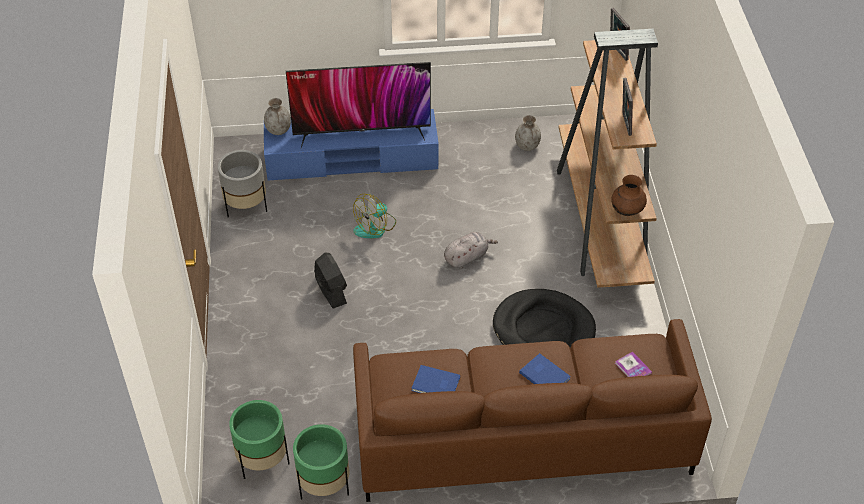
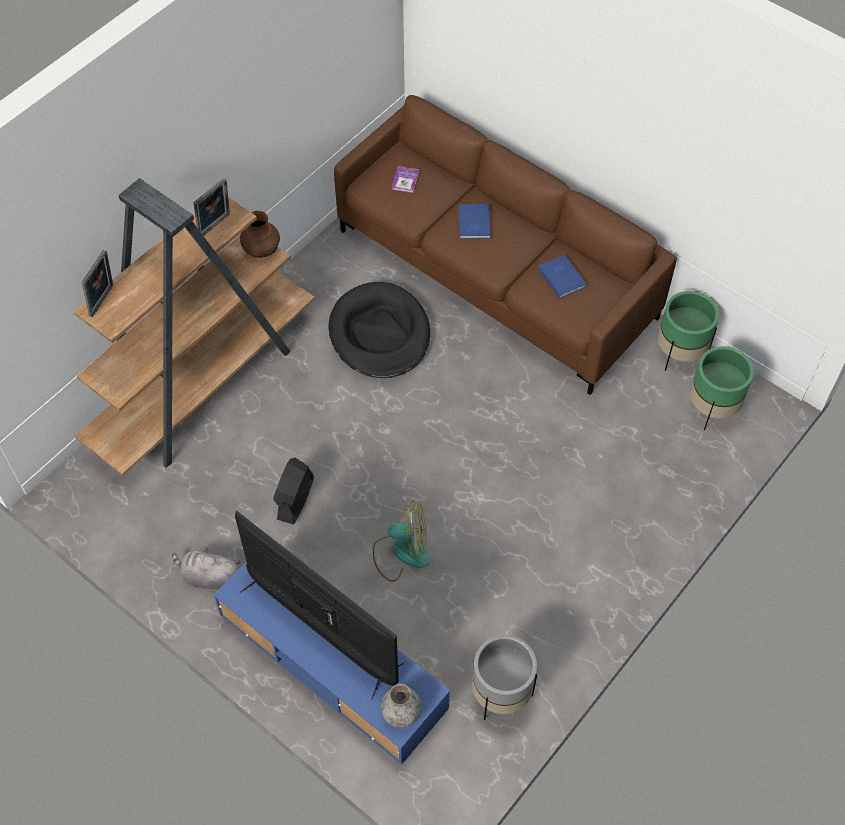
camera: 135 degrees left, 10 degrees up
black fan [314,253,347,309] -> black fan moved to [273,458,314,525]
grey plush toy [444,232,498,269] -> grey plush toy moved to [172,548,241,590]
grey vase [515,115,541,151] -> none

